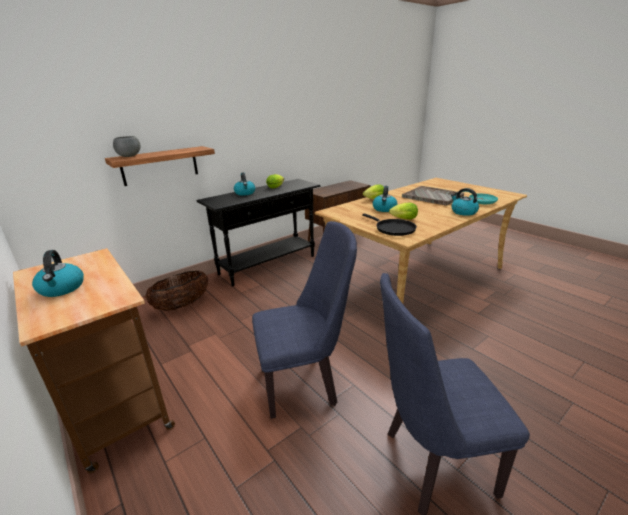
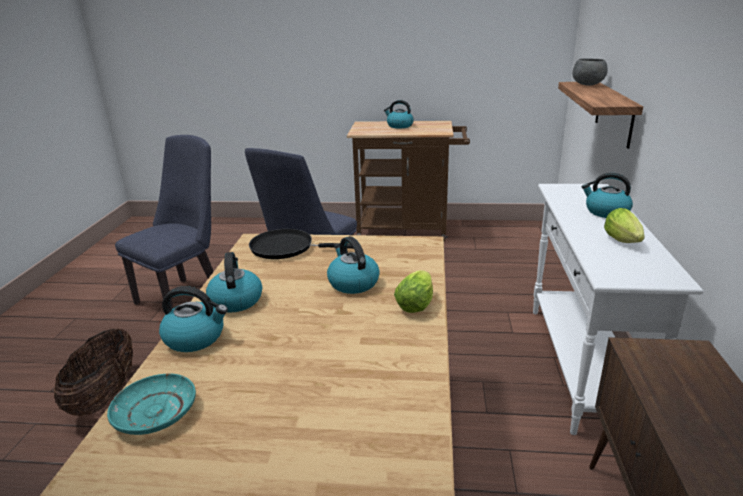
camera: 135 degrees right, 0 degrees up
basket [146,271,208,311] -> basket moved to [54,328,133,416]
black console table [197,179,320,287] -> white console table [533,184,704,435]
lettuce [389,203,418,219] -> none
grey tray [402,186,464,206] -> none
none -> kettle [206,252,262,313]

